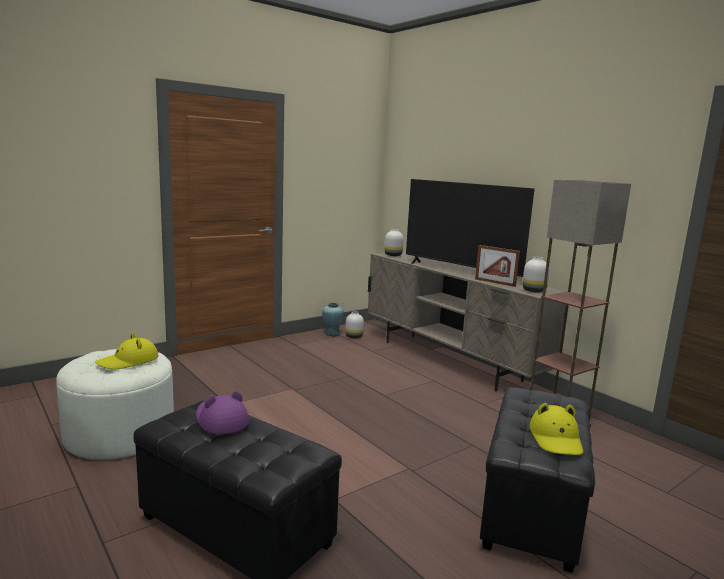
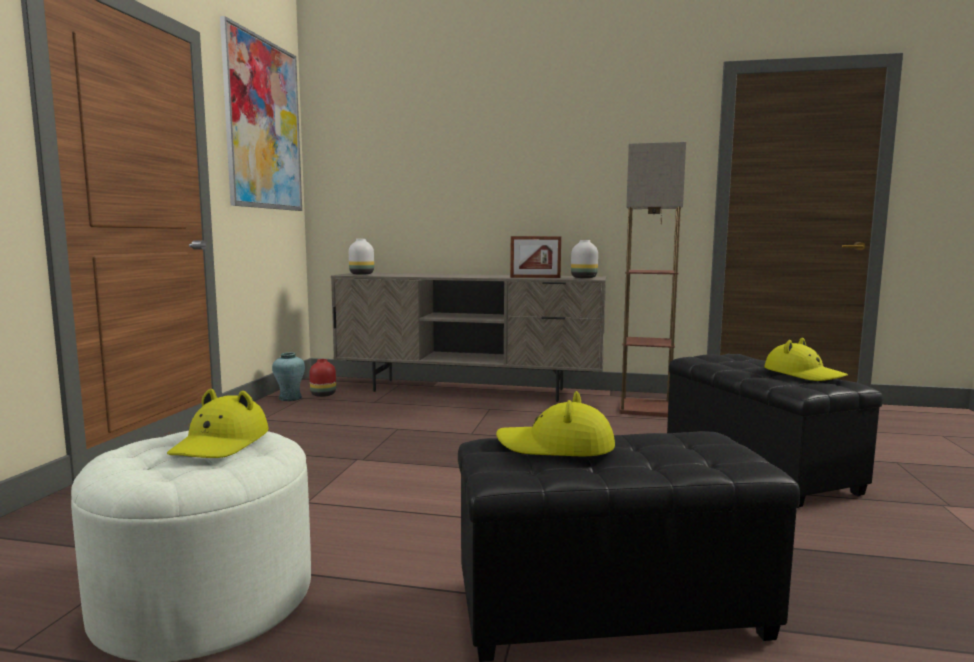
camera: 40 degrees left, 5 degrees down
purple hat [196,391,249,434] -> yellow hat [496,391,615,456]
white vase [345,311,364,338] -> red vase [309,359,336,397]
television [406,179,535,277] -> none
none -> picture [220,16,302,211]

